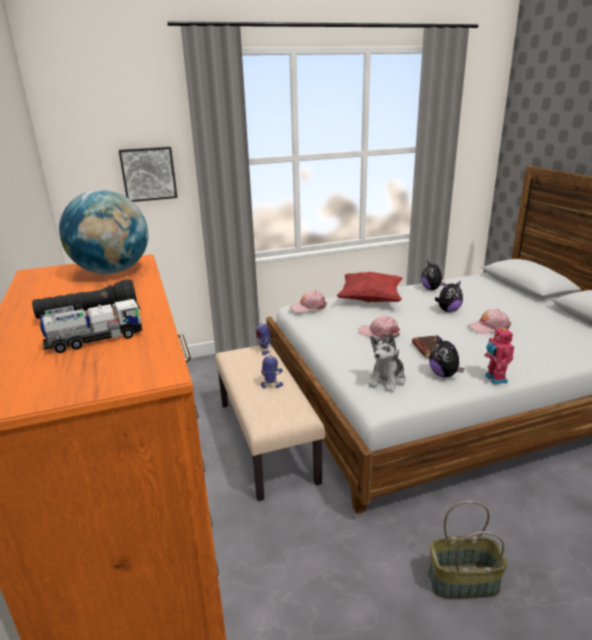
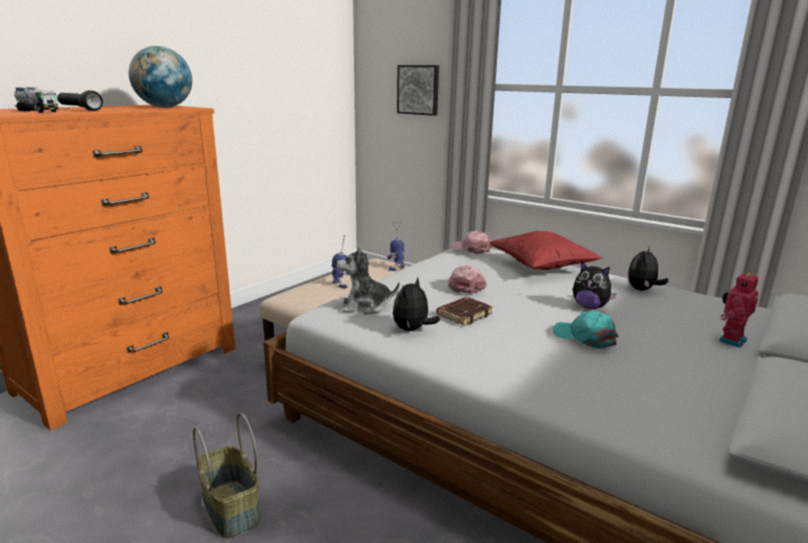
camera: 55 degrees right, 5 degrees down
pink cap [468,309,511,334] -> turquoise cap [553,311,618,349]
toy robot [484,326,514,384] -> toy robot moved to [719,272,759,348]

